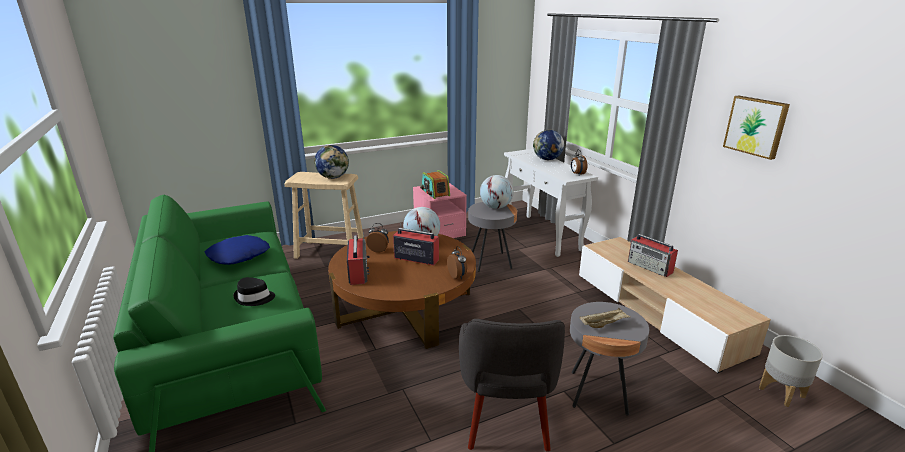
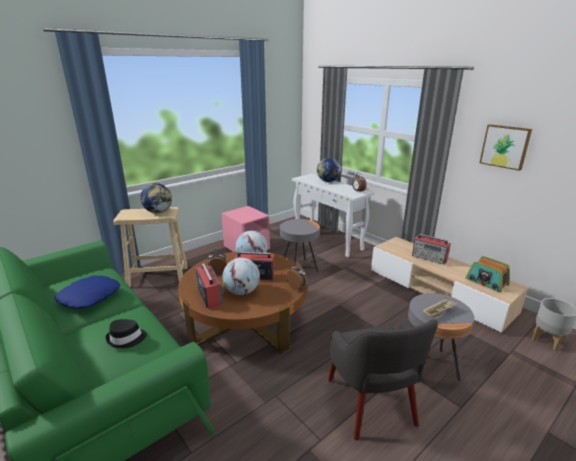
camera: 15 degrees left, 0 degrees up
radio [420,170,450,199] -> radio moved to [466,256,510,292]
globe [480,175,514,209] -> globe moved to [223,258,260,295]

